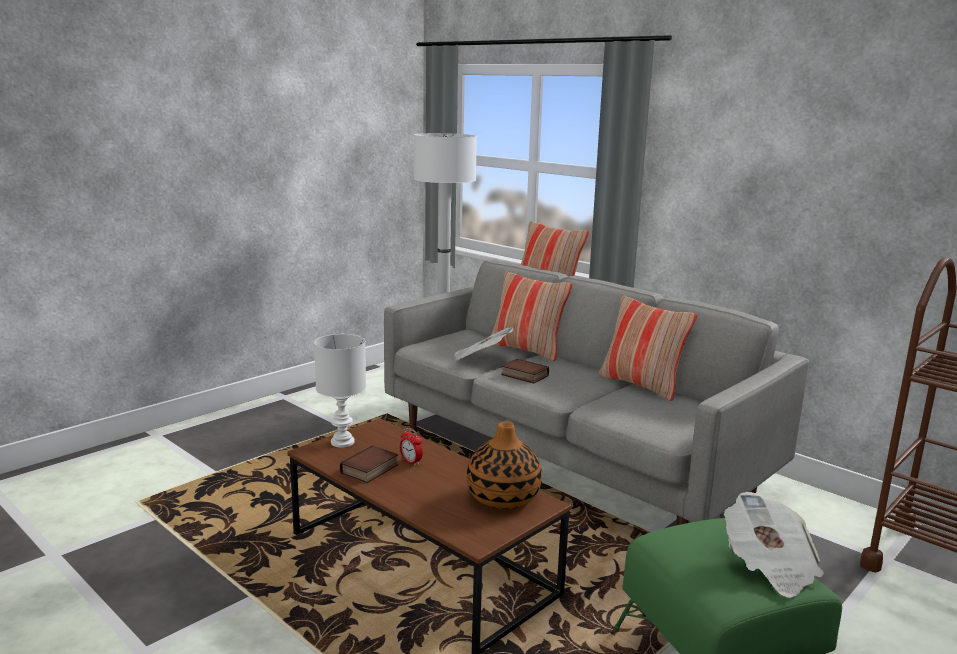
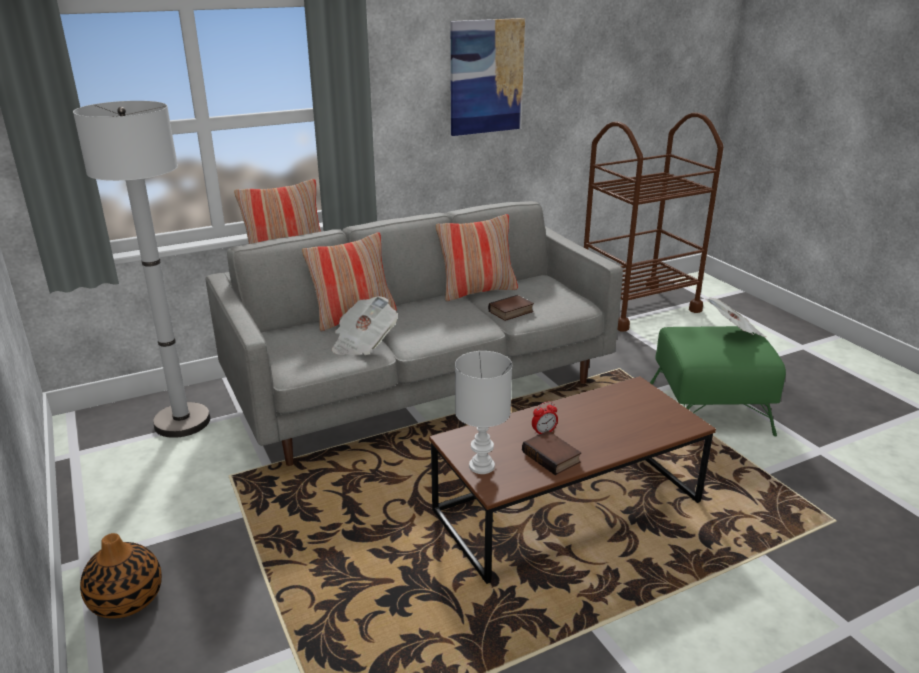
camera: 70 degrees left, 10 degrees up
vase [467,421,542,509] -> vase moved to [80,533,162,619]
book [501,359,549,384] -> book moved to [488,295,534,321]
none -> picture [451,18,525,136]

